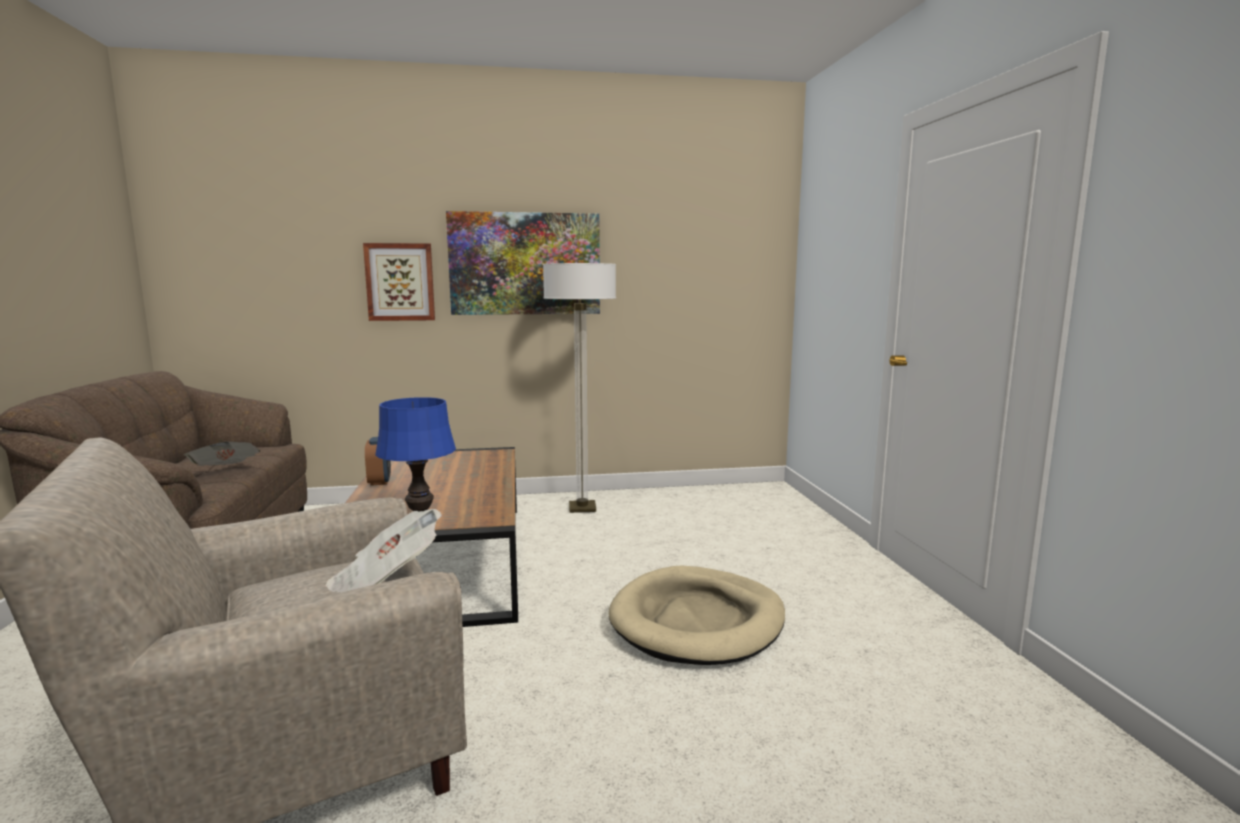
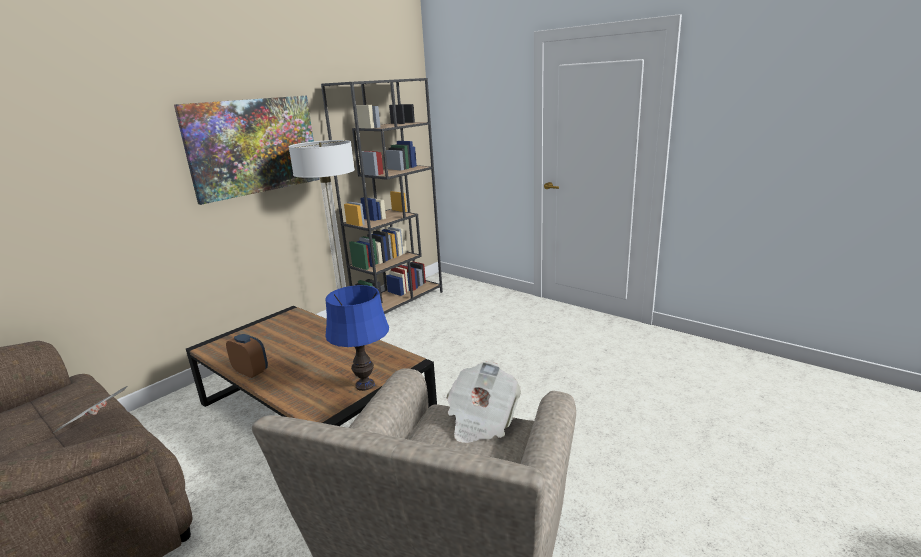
camera: 40 degrees left, 10 degrees up
picture [363,243,435,321] -> none
beige dog bed [609,566,785,665] -> none
none -> bookcase [321,78,443,314]

